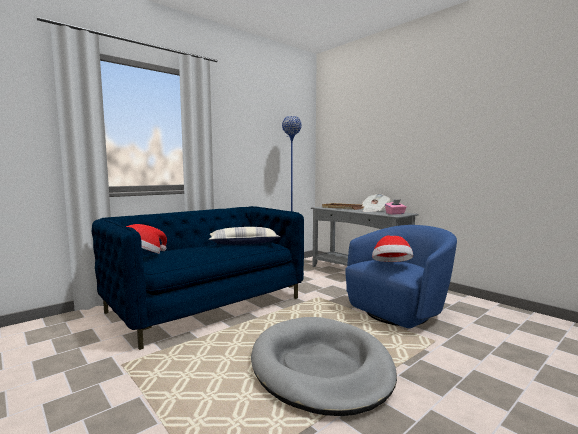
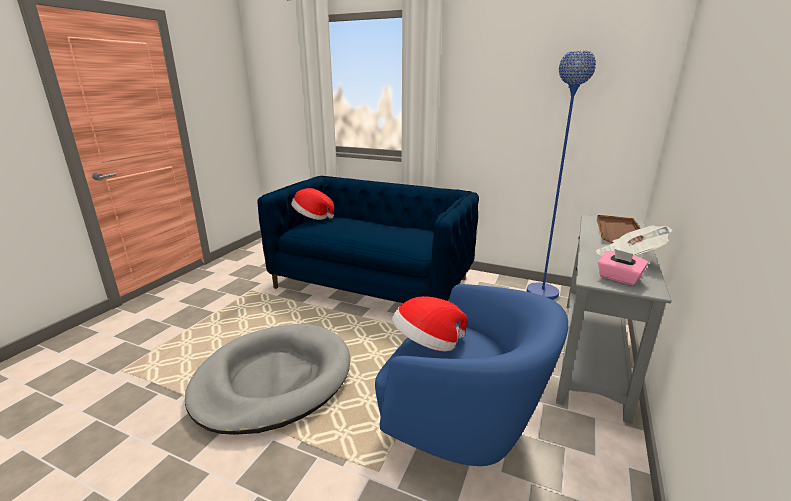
camera: 65 degrees right, 15 degrees up
pillow [209,227,280,245] -> none

